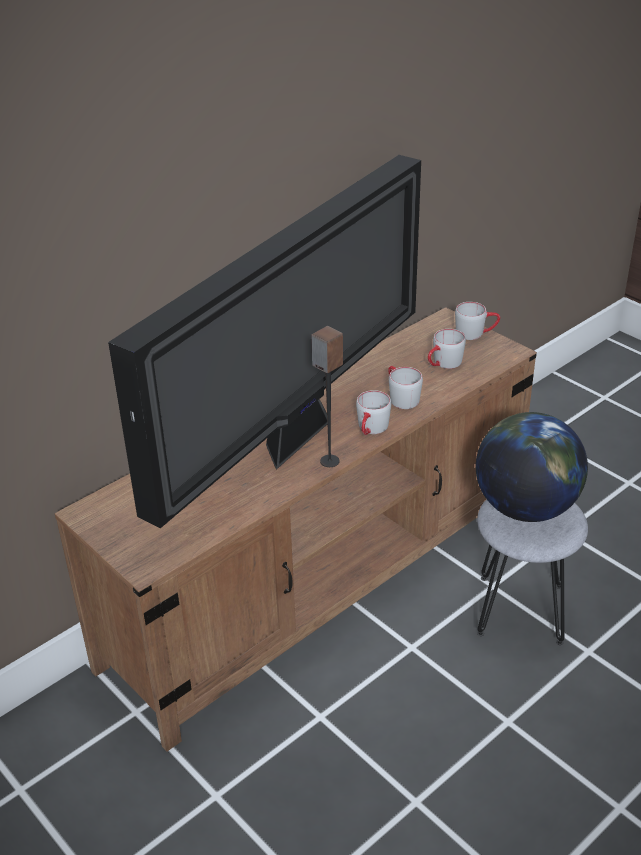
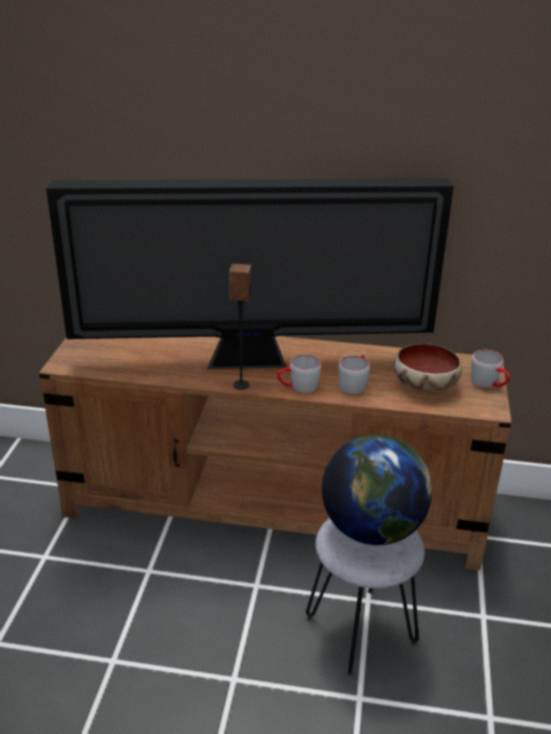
camera: 50 degrees right, 5 degrees down
grey mug [428,329,466,369] -> bowl [394,344,462,392]

